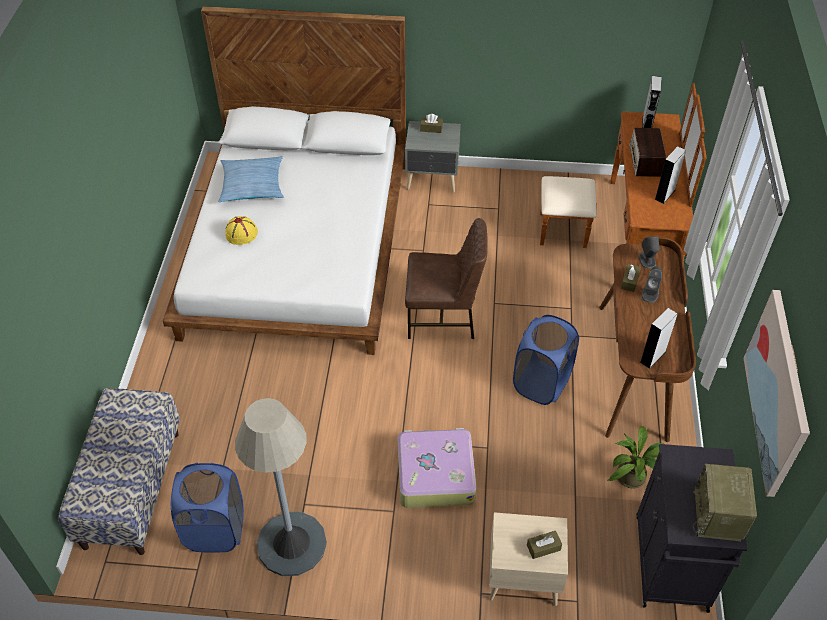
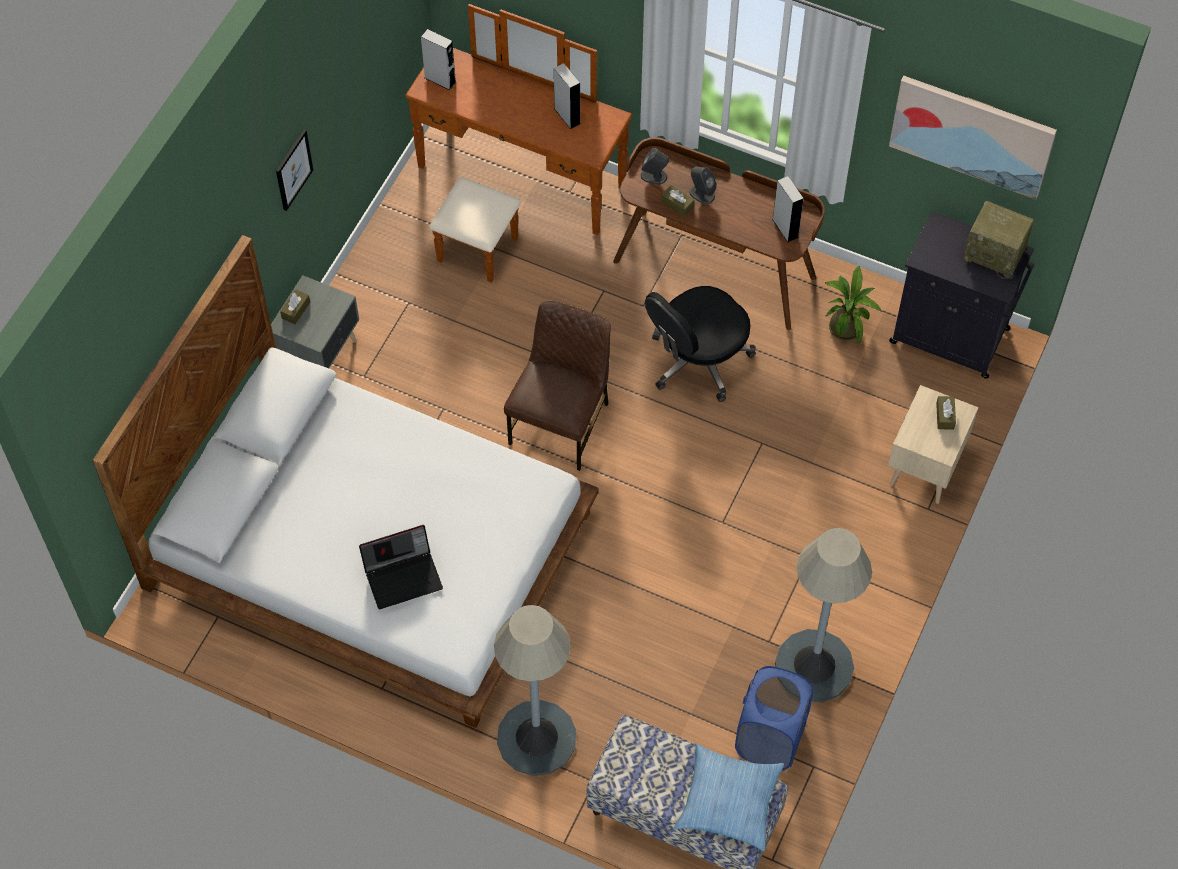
camera: 70 degrees left, 10 degrees up
pillow [218,156,284,202] -> pillow moved to [674,743,784,851]
yellow hat [225,216,258,245] -> laptop [359,525,443,609]
suitcase [397,428,476,508] -> none
blue laundry basket [513,315,579,405] -> black office chair [645,286,756,402]
radio [629,128,666,177] -> none
none -> picture [276,129,313,211]
none -> grey floor lamp [494,605,577,776]

